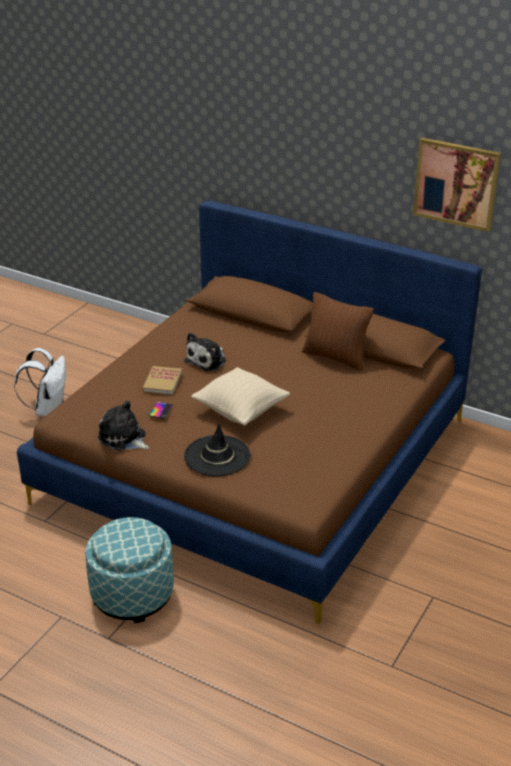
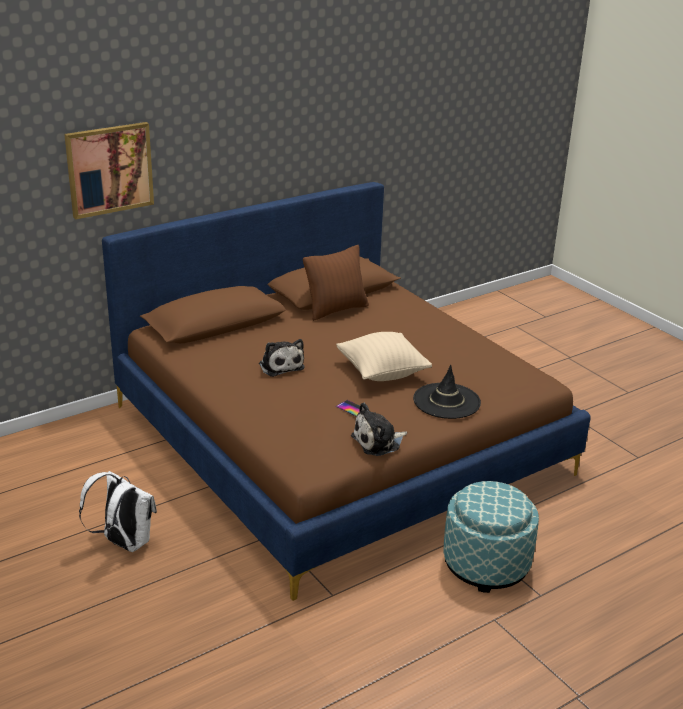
camera: 65 degrees left, 5 degrees down
book [143,366,182,395] -> none
picture [413,138,501,232] -> picture moved to [64,122,154,219]

